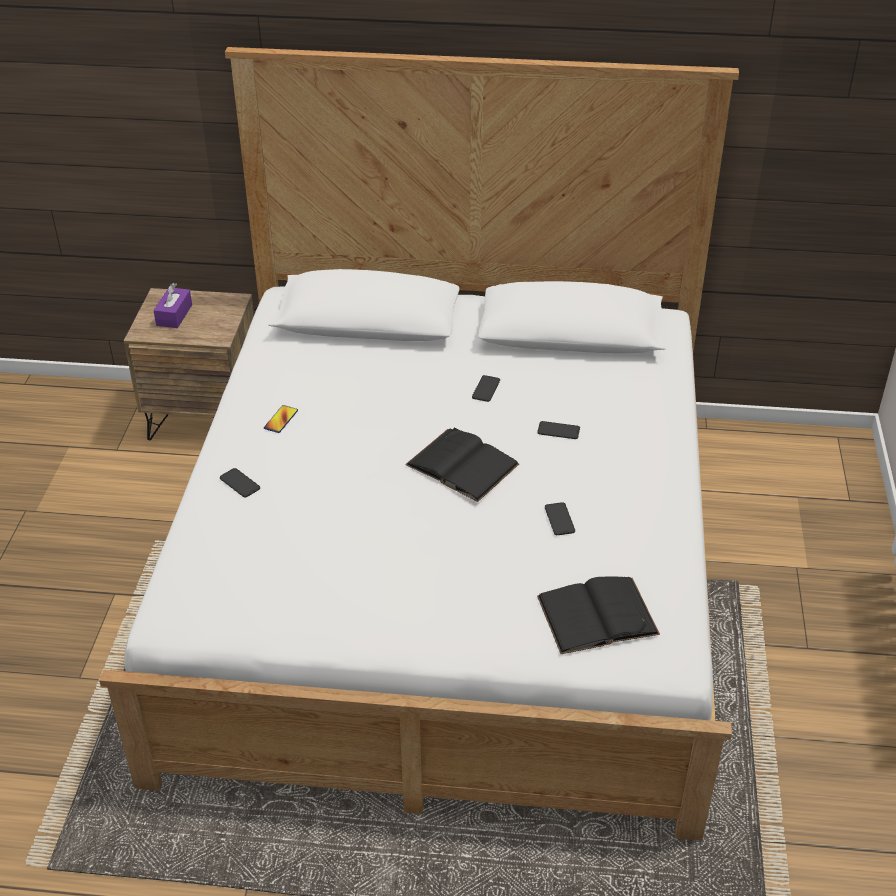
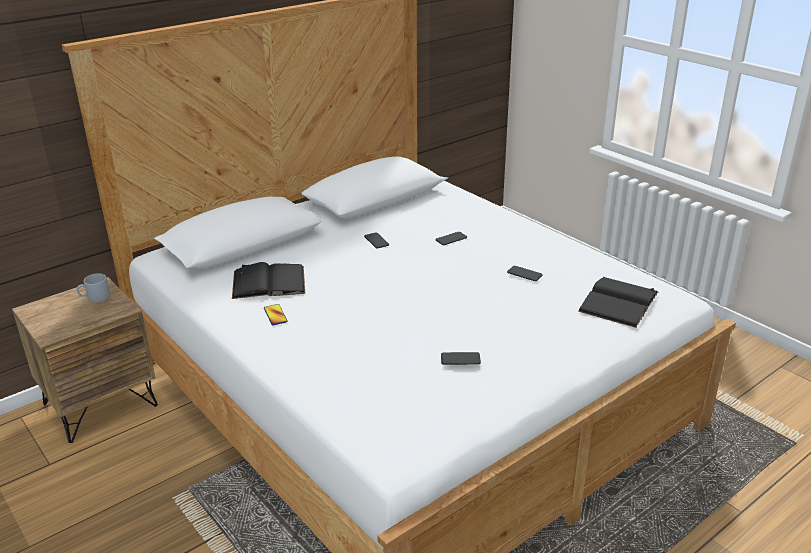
camera: 45 degrees left, 10 degrees down
purple tissue box [153,283,192,328] -> none
phone [220,468,260,497] -> phone moved to [441,352,481,365]
black book [405,428,519,502] -> black book moved to [232,262,305,299]
none -> grey mug [76,273,110,302]

